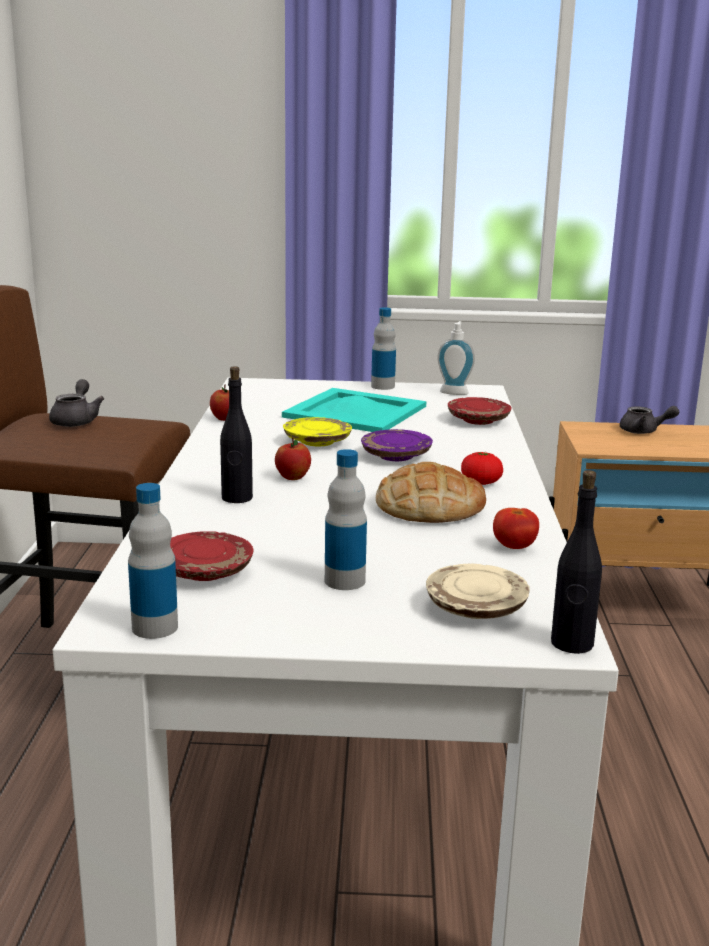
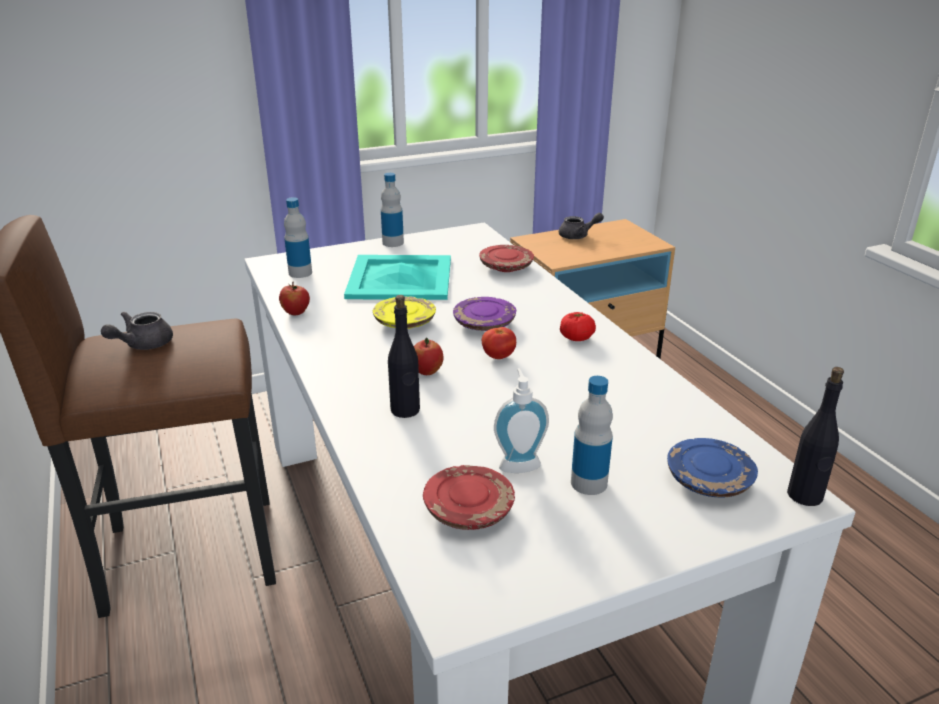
camera: 25 degrees left, 10 degrees up
grey teapot [49,379,104,427] -> grey teapot turned 120 degrees counterclockwise [101,312,173,350]
bottle [128,483,178,639] -> bottle moved to [284,197,312,278]
bread [376,462,486,523] -> none
beige plate [426,564,530,619] -> blue plate [667,438,758,498]
soap dispenser [437,321,475,395] -> soap dispenser moved to [494,368,549,473]
tomato [493,508,539,549] -> tomato moved to [482,327,516,359]

